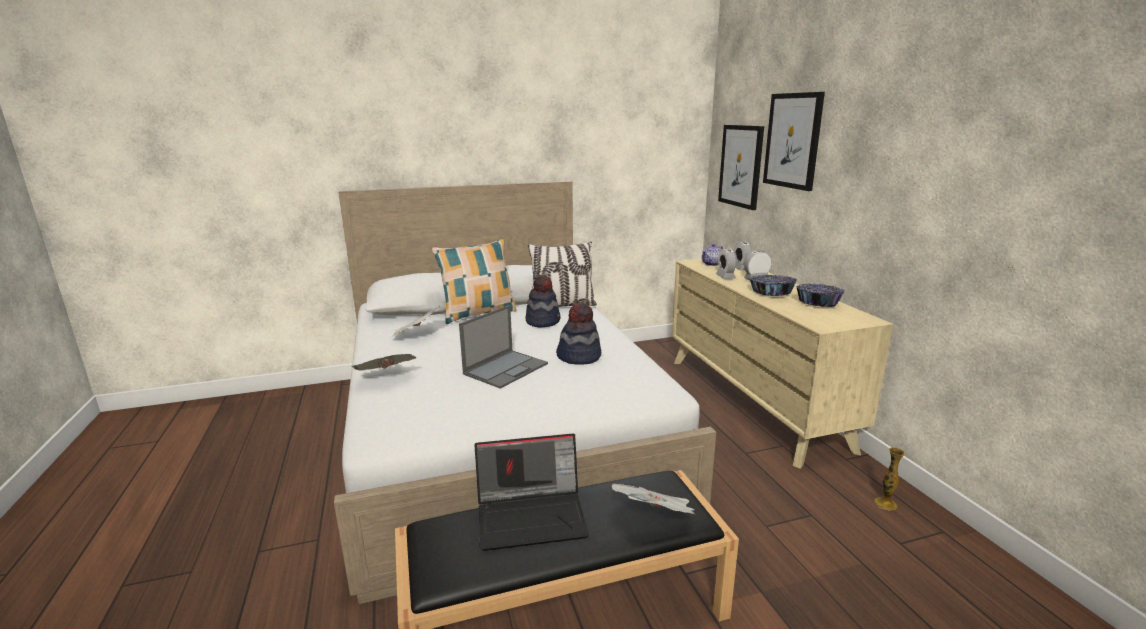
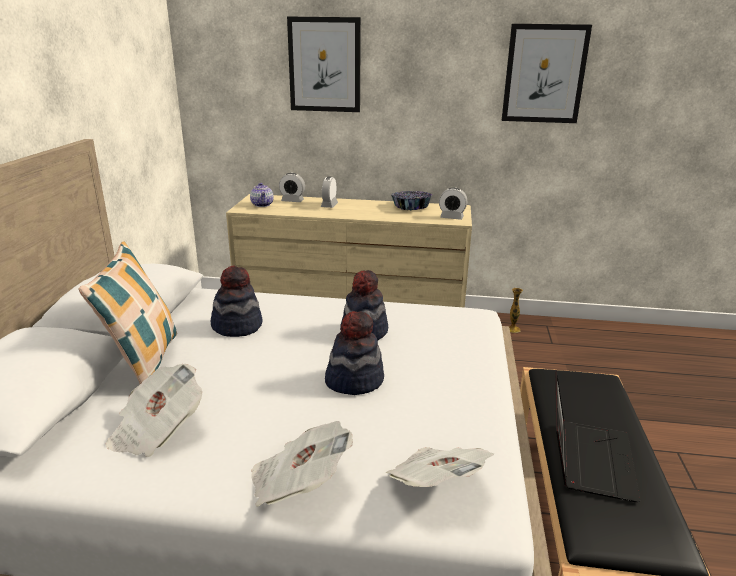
camera: 65 degrees left, 5 degrees up
laptop [459,305,548,389] -> hat [325,311,384,395]
pillow [528,242,597,307] -> none
newspaper [612,484,694,514] -> newspaper moved to [385,447,494,487]
alarm clock [716,248,736,279] -> alarm clock moved to [439,187,467,220]
picture [718,125,764,210] -> picture moved to [502,24,592,123]
bowl [749,275,797,296] -> none

